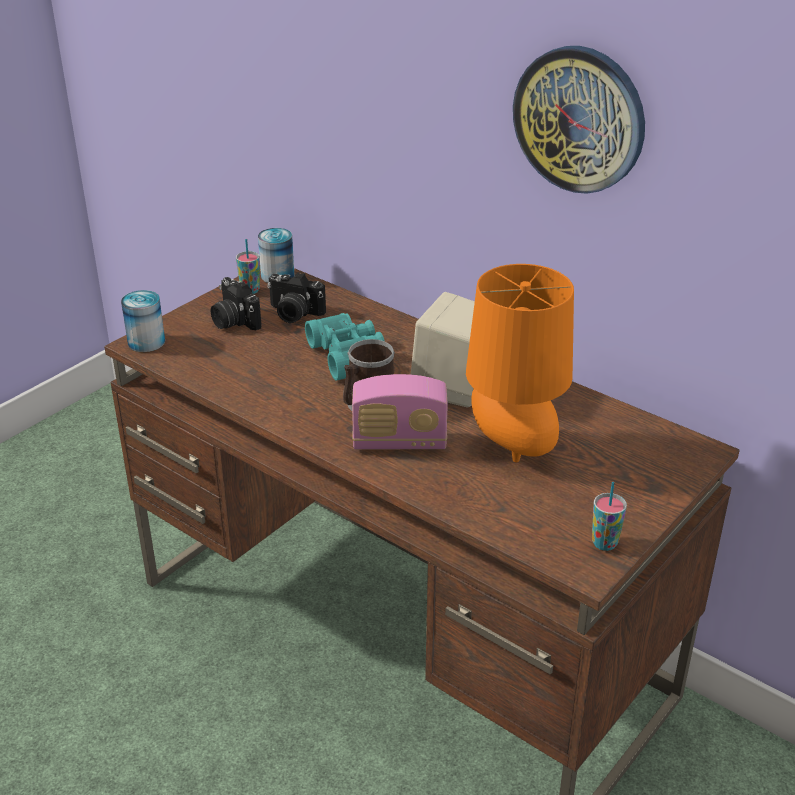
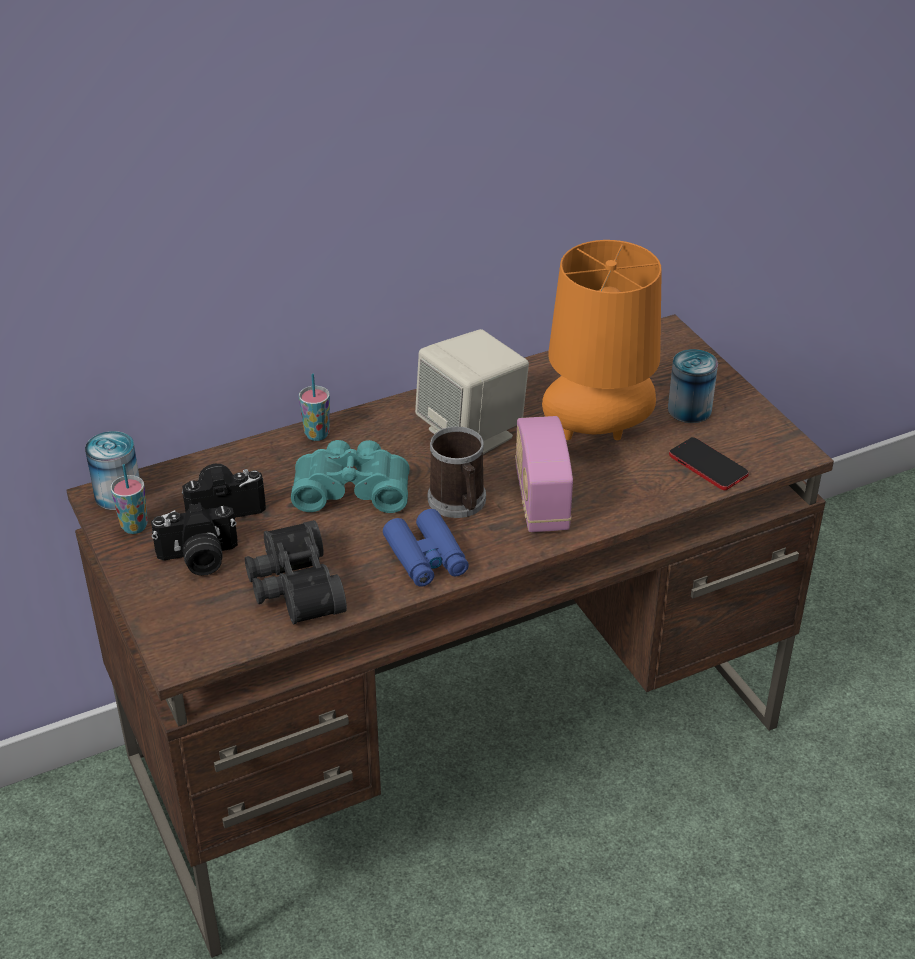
camera: 65 degrees left, 5 degrees up
can [121,290,165,352] -> can moved to [668,349,718,423]
camera [267,272,326,323] -> camera turned 150 degrees counterclockwise [182,464,266,518]
radio [352,374,448,449] -> radio turned 150 degrees clockwise [515,416,573,532]
wall clock [513,46,645,194] -> none
cup [592,482,627,551] -> cup moved to [299,373,330,441]
none -> black binoculars [245,520,347,624]
none -> blue binoculars [383,509,469,587]
none -> phone [669,437,749,490]

